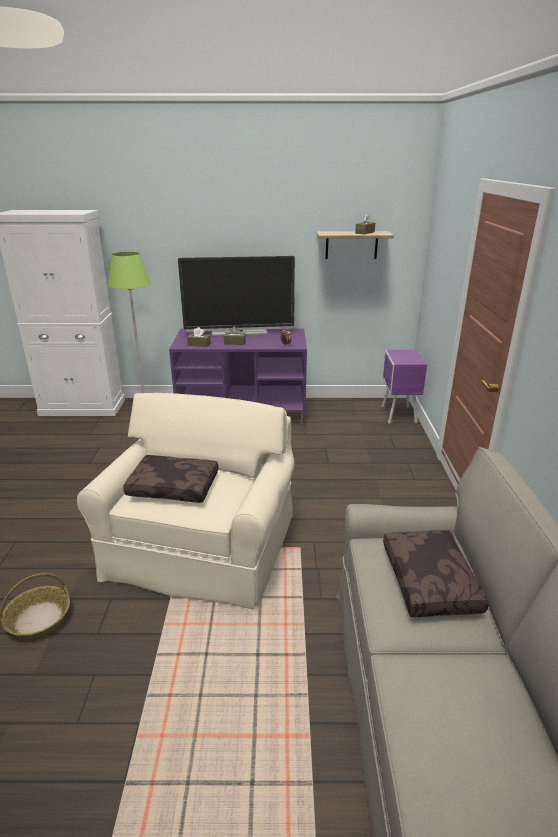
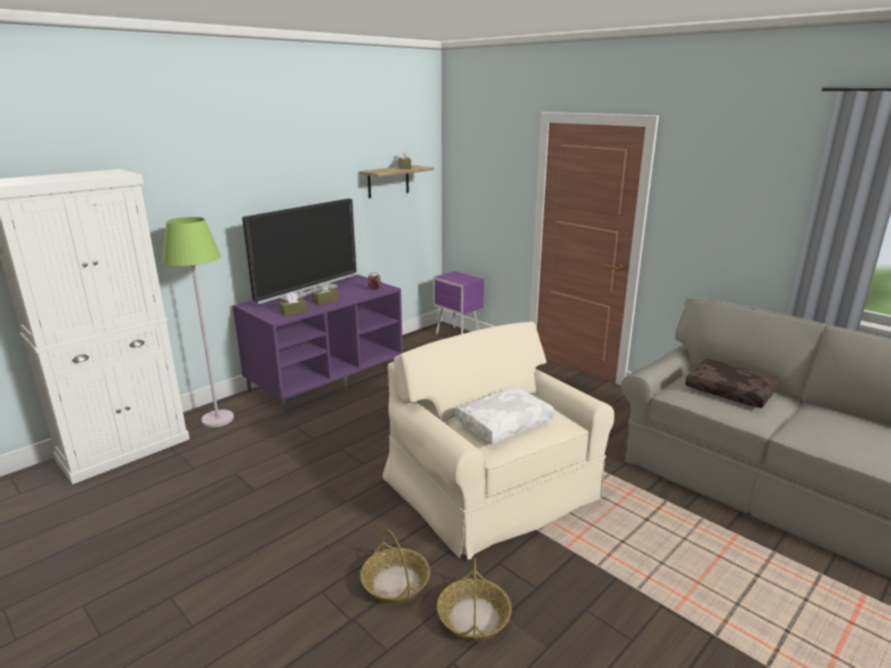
camera: 45 degrees left, 5 degrees down
brown pillow [123,455,218,503] -> white pillow [455,387,554,443]
none -> basket [360,529,430,604]

